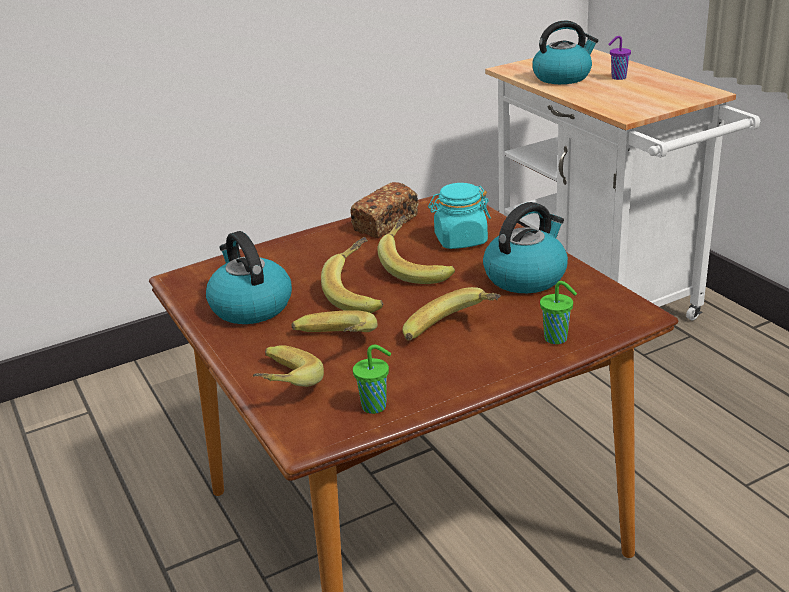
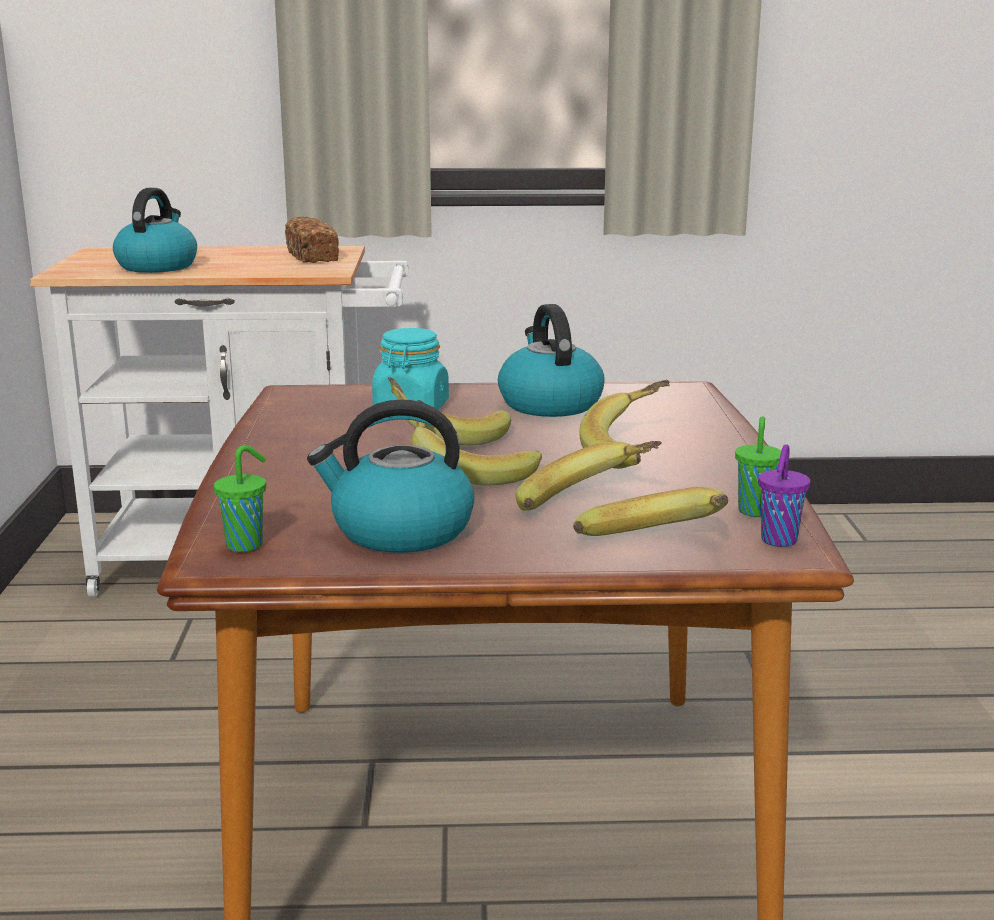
camera: 65 degrees left, 10 degrees down
bread [350,182,419,239] -> bread moved to [285,216,339,263]
green cup [540,281,577,344] -> green cup moved to [214,445,266,552]
purple cup [608,36,631,80] -> purple cup moved to [758,444,810,547]

